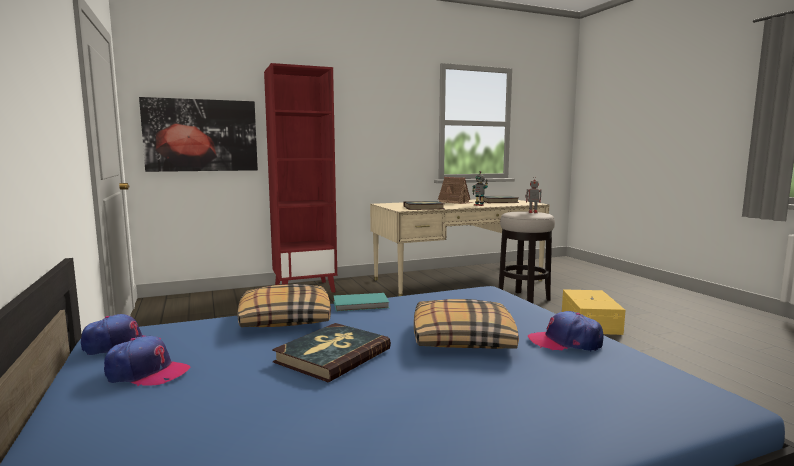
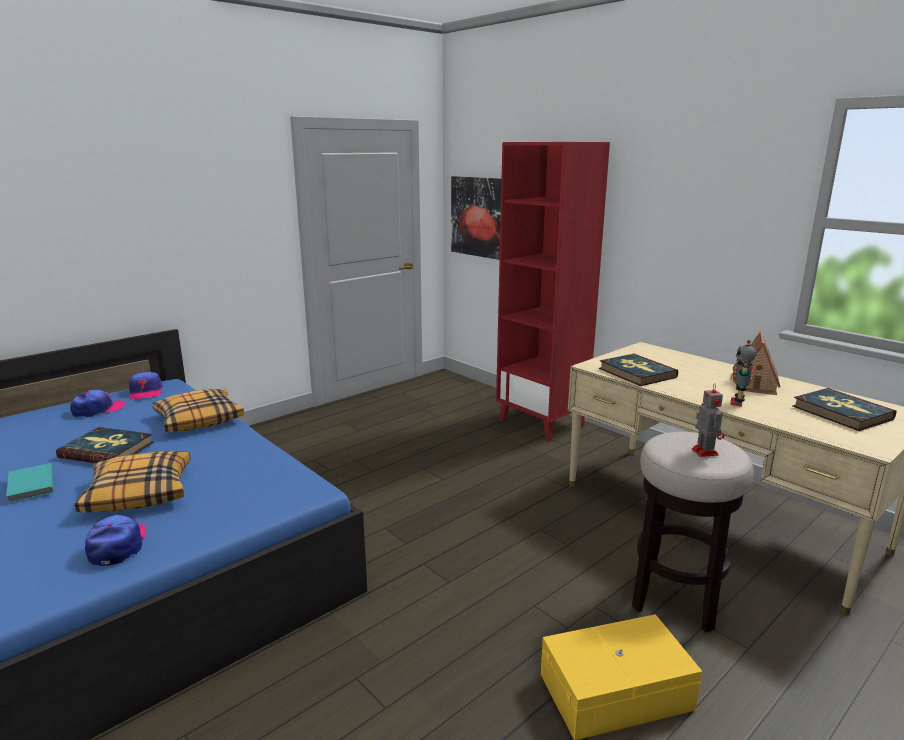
camera: 70 degrees right, 10 degrees up
cap [104,336,191,386] -> cap turned 120 degrees counterclockwise [70,390,126,417]
turquoise book [333,293,389,311] -> turquoise book moved to [6,463,53,503]

